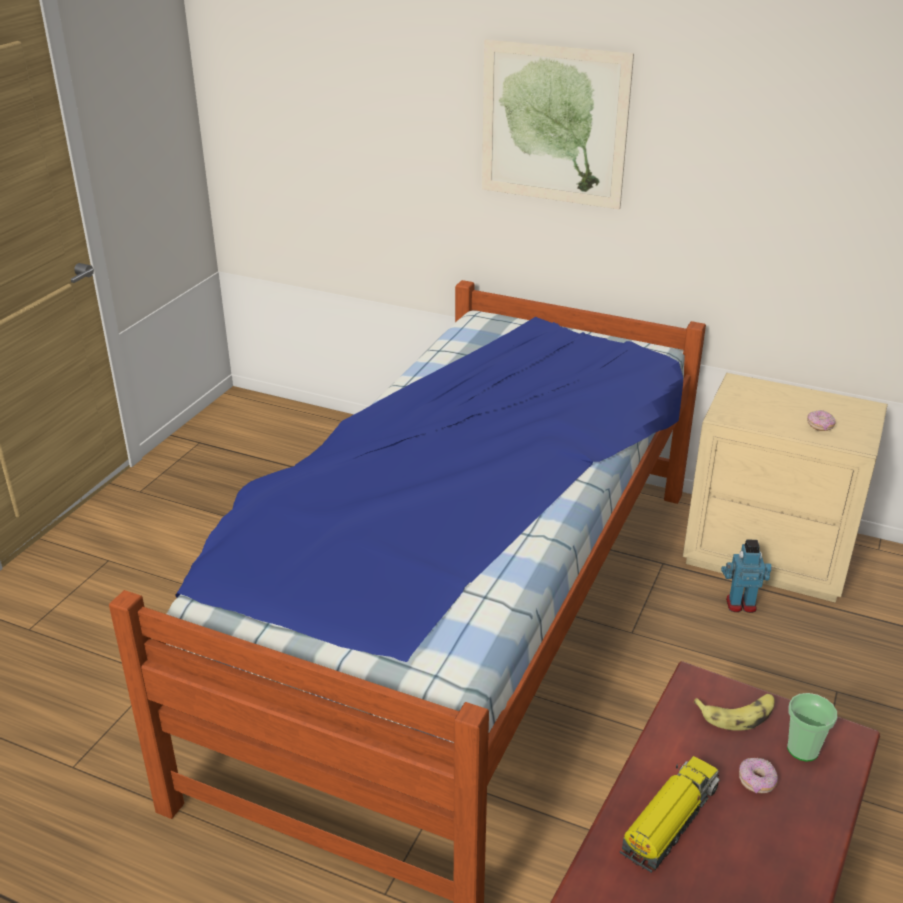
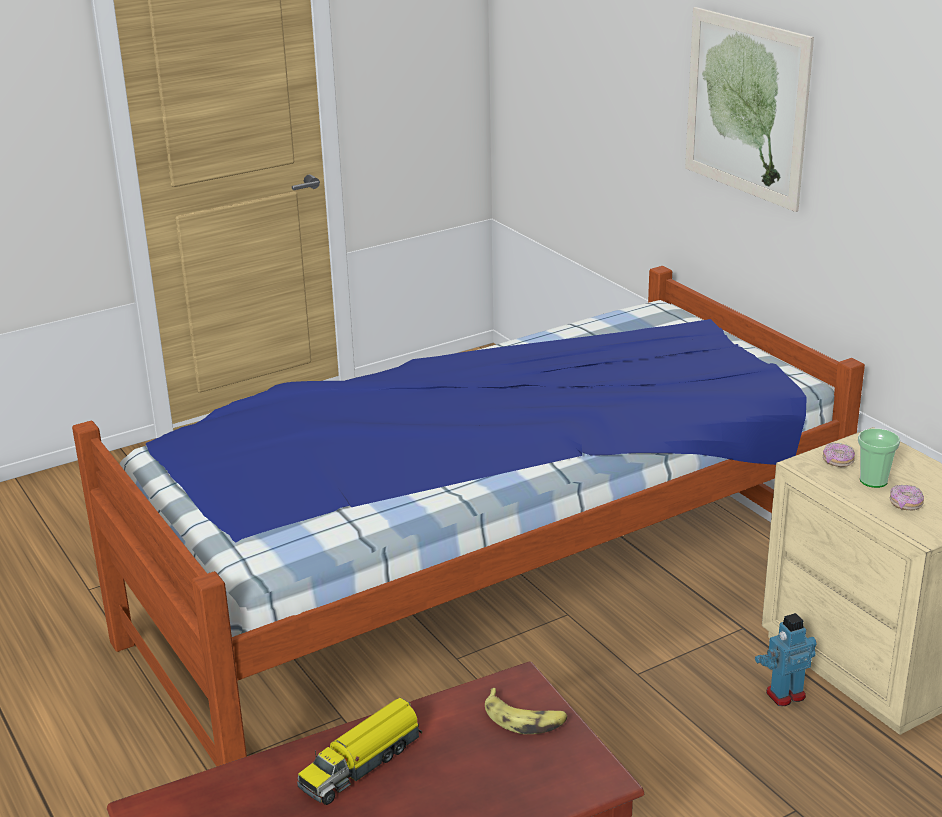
camera: 35 degrees right, 5 degrees down
toy truck [620,756,720,873] -> toy truck turned 150 degrees clockwise [297,698,422,805]
toy robot [721,540,772,613] -> toy robot turned 60 degrees counterclockwise [755,613,817,706]
donut [739,758,778,794] -> donut moved to [822,443,855,467]
cup [787,693,837,762] -> cup moved to [858,428,900,488]

